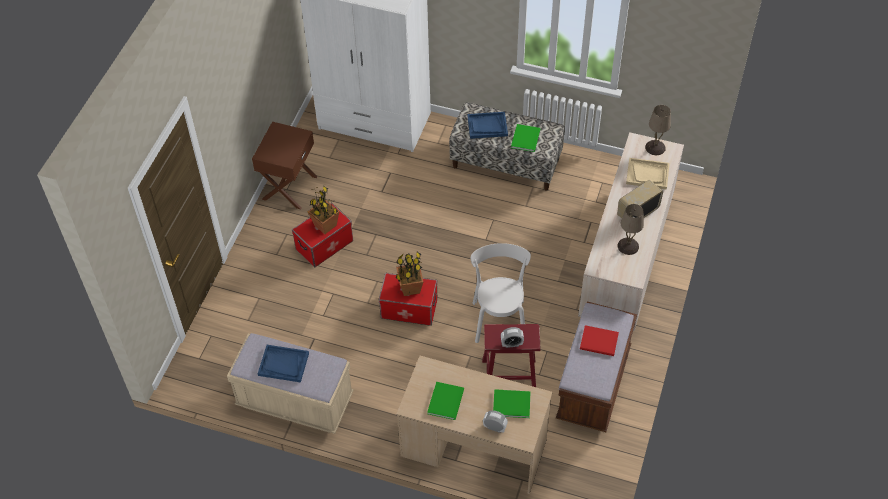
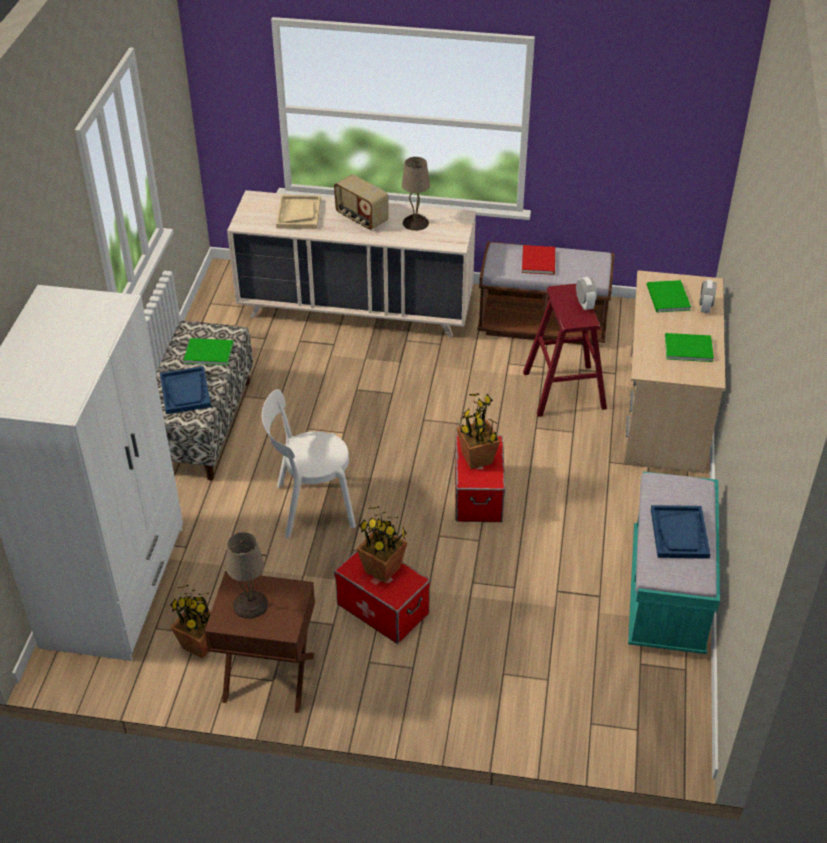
camera: 100 degrees left, 10 degrees down
beige bench [227,333,354,434] -> turquoise bench [628,471,720,654]
white chair [471,243,531,343] -> white chair moved to [262,389,356,538]
beige table lamp [645,105,671,155] -> beige table lamp moved to [226,532,268,619]
none -> potted plant [170,585,211,659]

